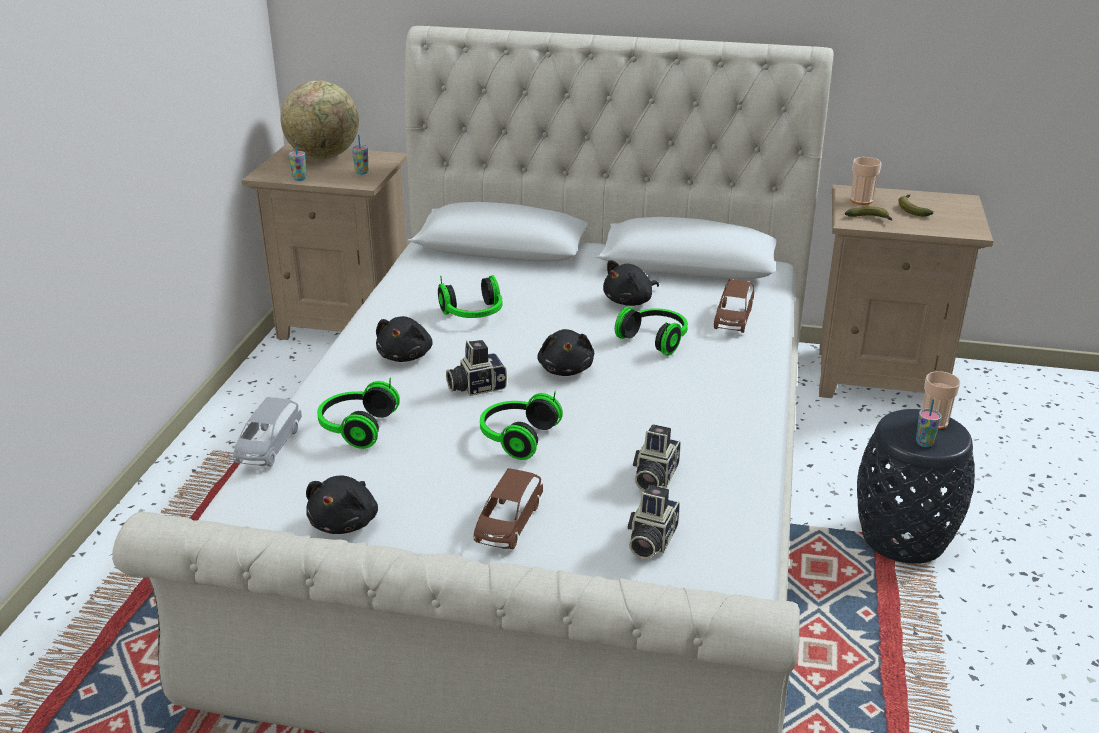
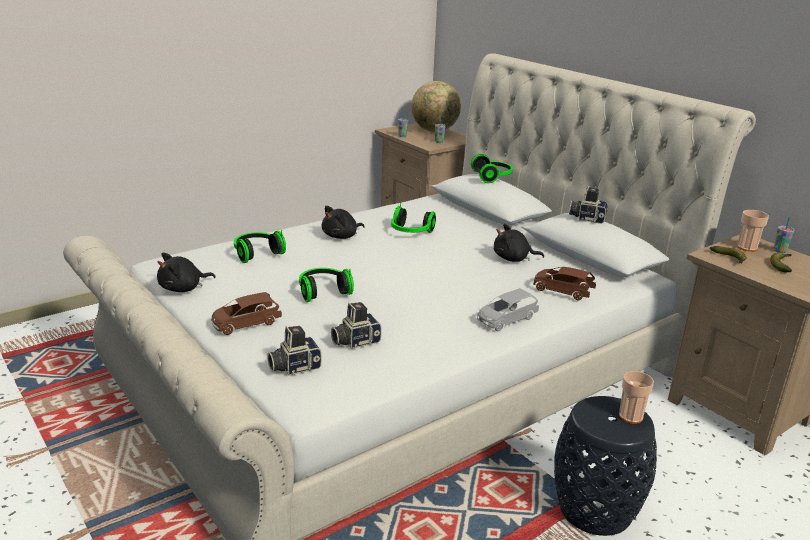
camera: 40 degrees right, 5 degrees down
grey toy car [233,397,302,467] -> grey toy car moved to [477,288,539,331]
camera [446,340,507,396] -> camera moved to [569,186,608,224]
black plush toy [537,329,594,376] -> none
headphones [615,307,688,356] -> headphones moved to [471,154,513,183]
brown toy car [714,279,754,333] -> brown toy car turned 60 degrees clockwise [533,267,596,300]
cup [916,399,941,447] -> cup moved to [774,217,794,253]

